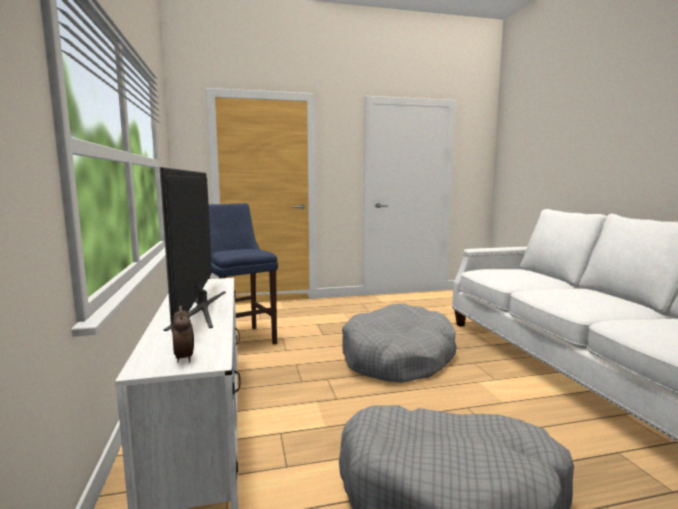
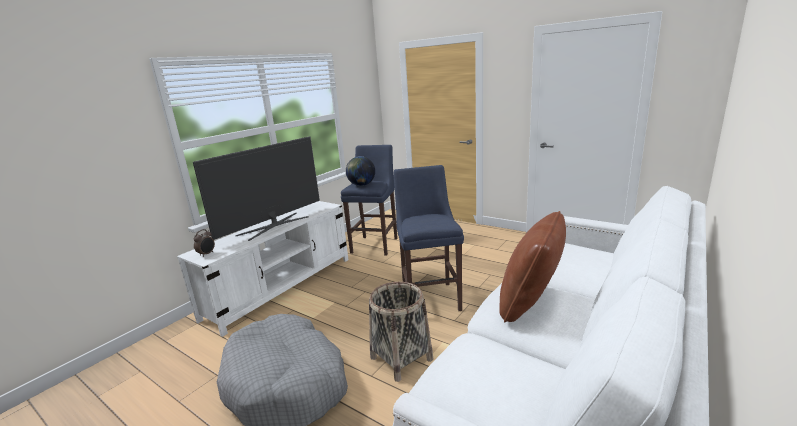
camera: 50 degrees right, 10 degrees up
grey dog bed [342,303,457,383] -> blue stool [393,165,464,311]
none -> globe [346,156,375,186]
none -> basket [369,282,433,382]
none -> brown pillow [499,211,566,323]

